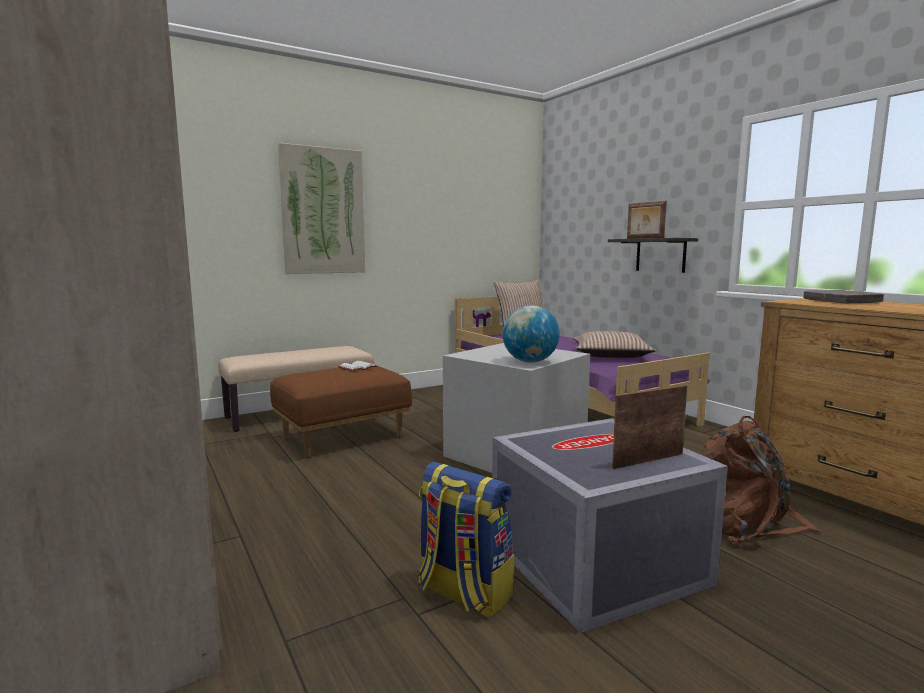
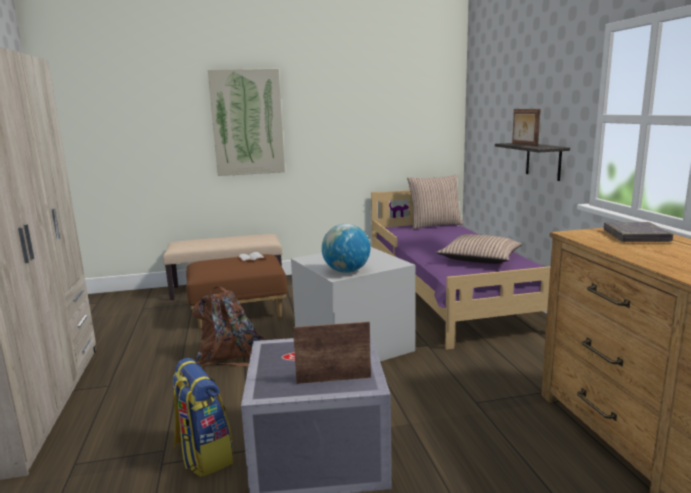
camera: 20 degrees right, 5 degrees up
brown backpack [705,416,821,544] -> brown backpack moved to [192,287,267,366]

